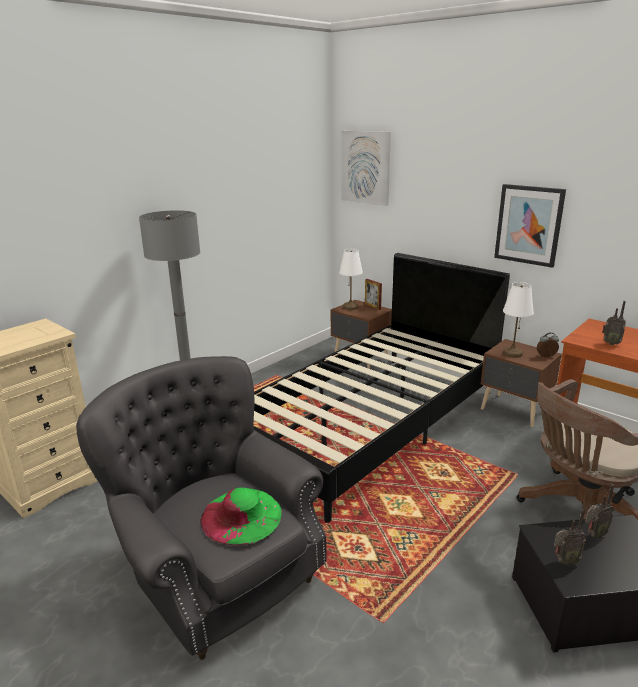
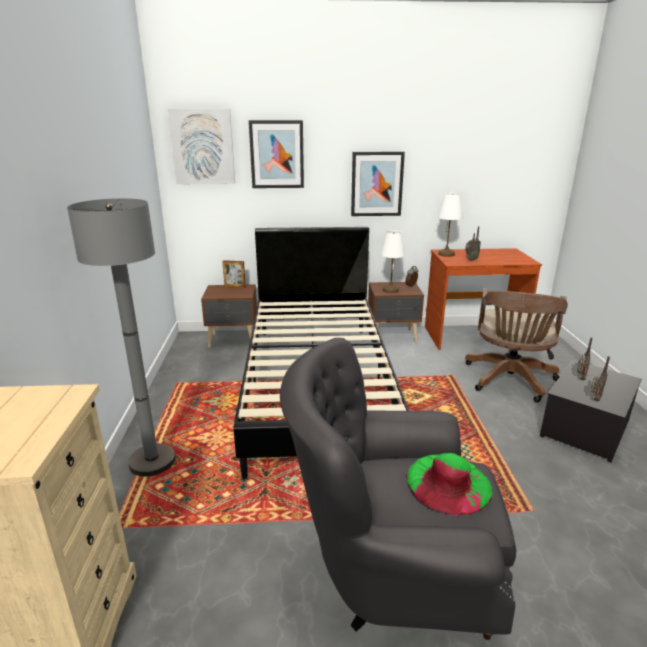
camera: 45 degrees left, 0 degrees up
white table lamp [339,249,363,310] -> white table lamp moved to [438,193,463,257]
none -> picture [249,120,304,188]

